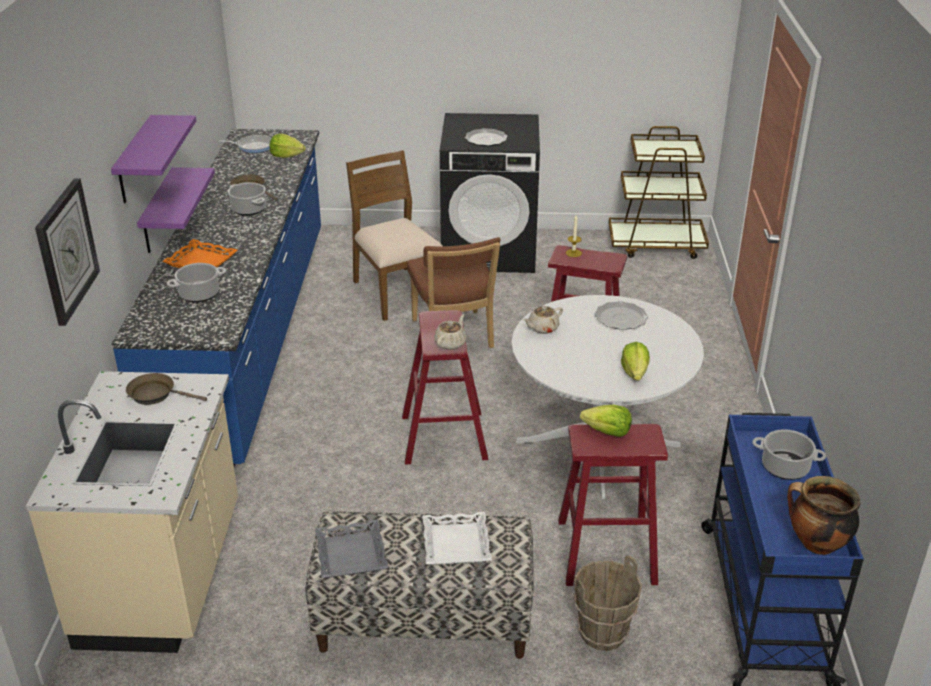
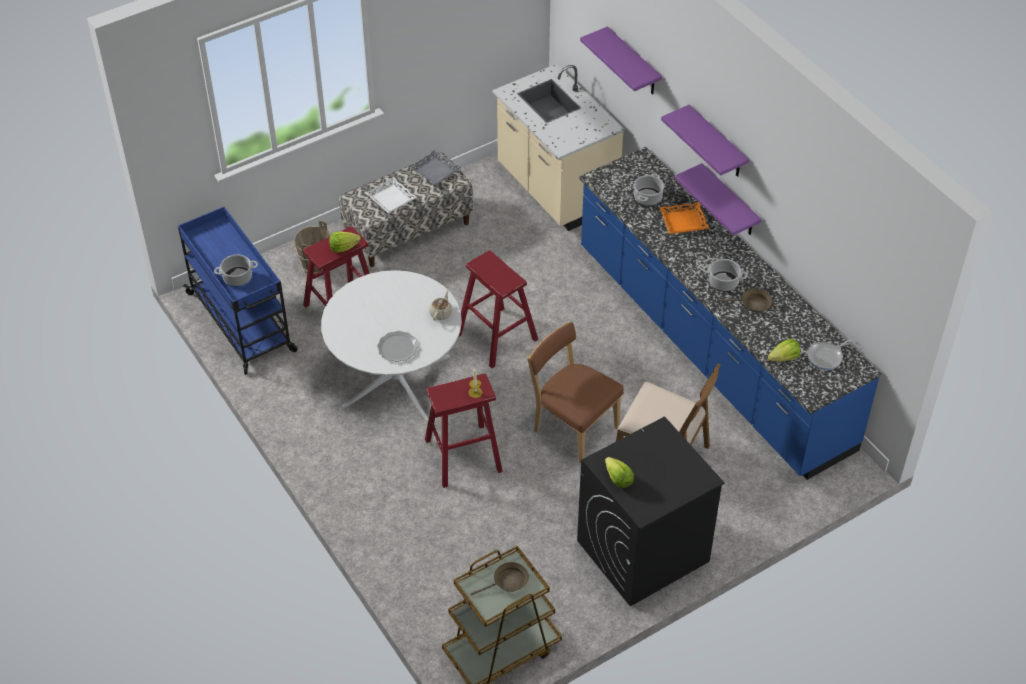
camera: 145 degrees right, 15 degrees up
wall clock [35,178,100,326] -> purple shelf [580,26,662,95]
brown frying pan [126,373,207,405] -> brown frying pan moved to [470,562,529,596]
beige teapot [434,314,466,350] -> none
plate [465,128,508,146] -> none
lettuce [621,342,650,381] -> lettuce moved to [605,457,634,488]
cooking pot [787,476,860,555] -> none

